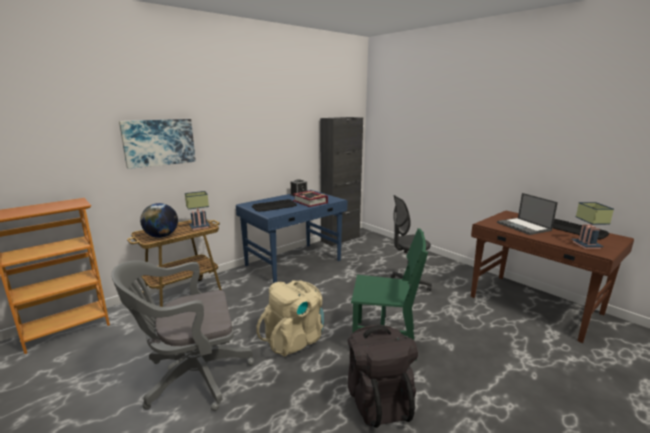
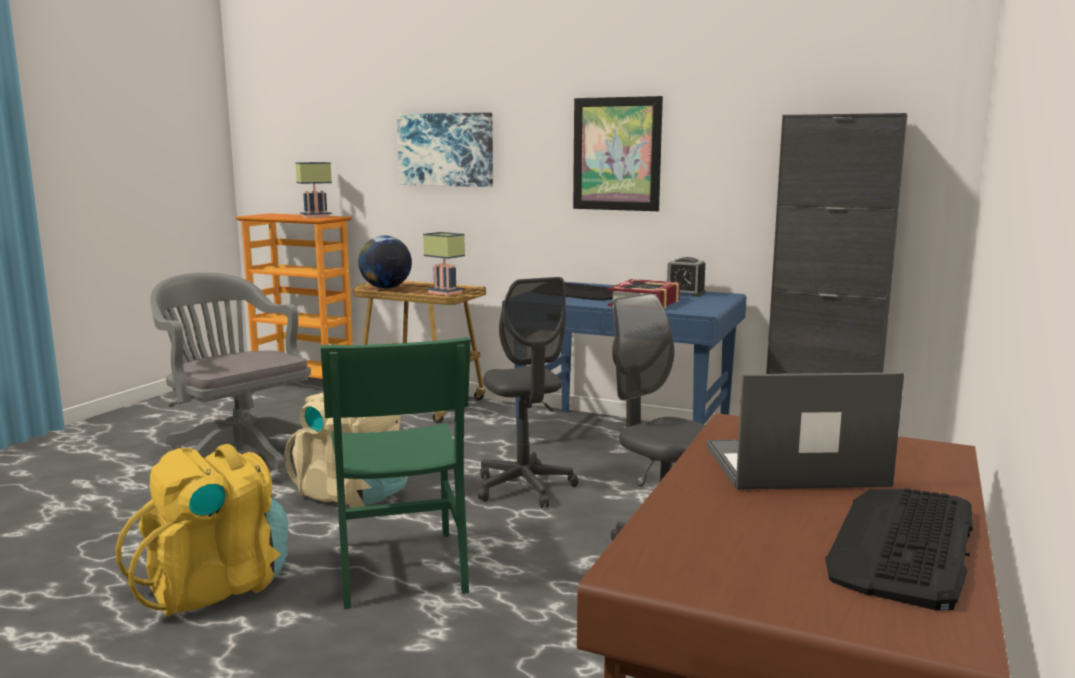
camera: 65 degrees right, 5 degrees down
black backpack [348,325,418,428] -> yellow backpack [116,444,288,617]
laptop [497,193,558,235] -> laptop turned 45 degrees clockwise [706,372,904,490]
table lamp [571,202,614,249] -> table lamp moved to [295,162,332,218]
none -> grey office chair [478,277,579,508]
none -> picture [573,96,663,211]

